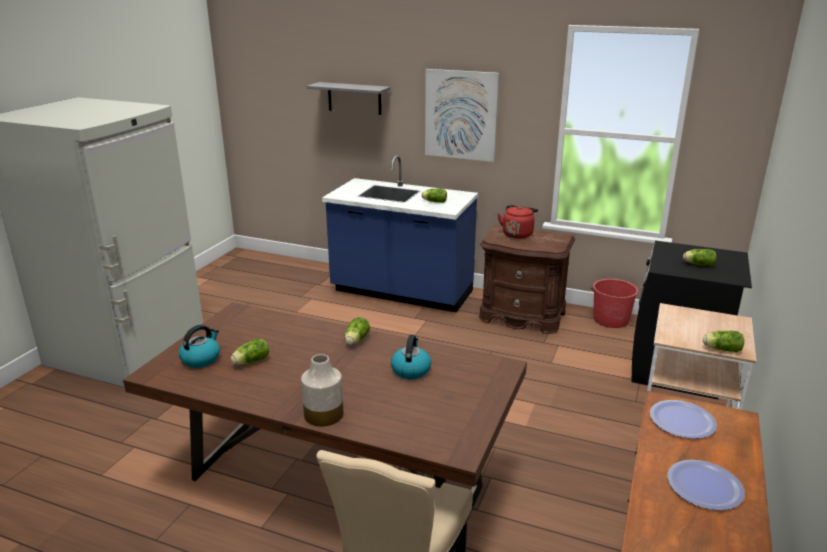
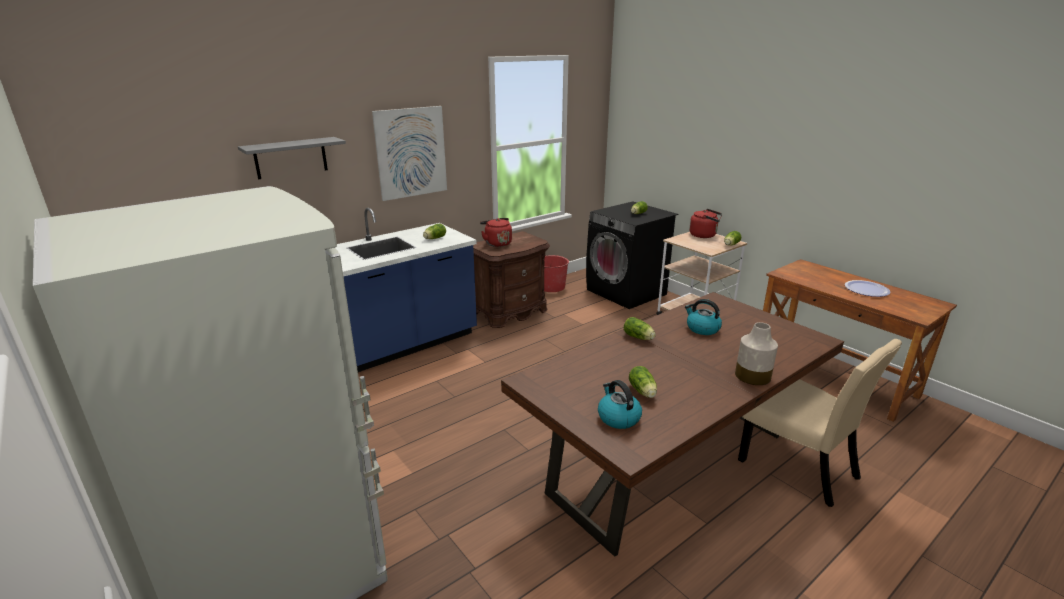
camera: 60 degrees left, 0 degrees up
plate [650,400,717,439] -> none
none -> red kettle [689,209,722,238]

